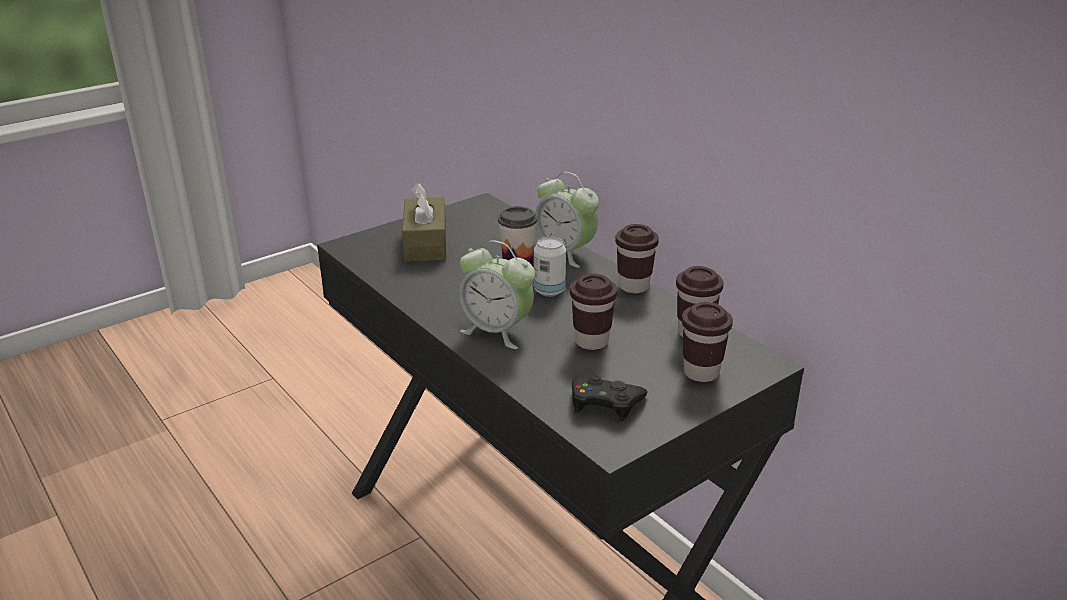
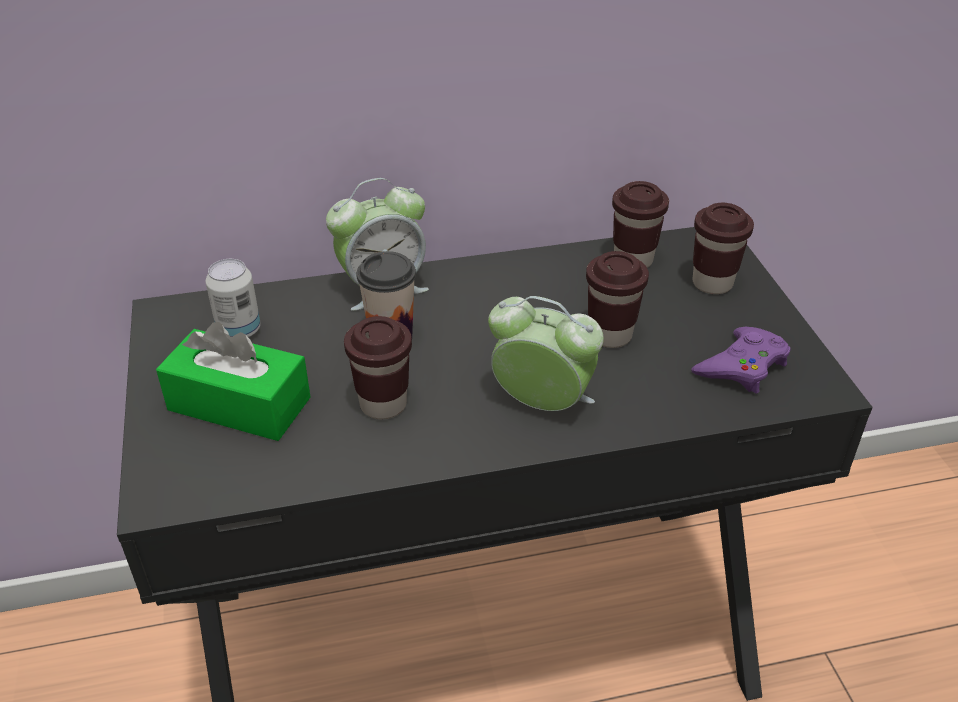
camera: 65 degrees left, 10 degrees up
brown tissue box [402,183,446,262] -> green tissue box [156,322,310,441]
alarm clock [459,240,535,349] -> alarm clock turned 120 degrees counterclockwise [488,296,604,411]
can [534,237,566,297] -> can moved to [206,259,261,338]
black game controller [572,375,648,421] -> purple game controller [691,327,791,394]
brown cup [615,224,659,293] -> brown cup moved to [344,316,412,419]

